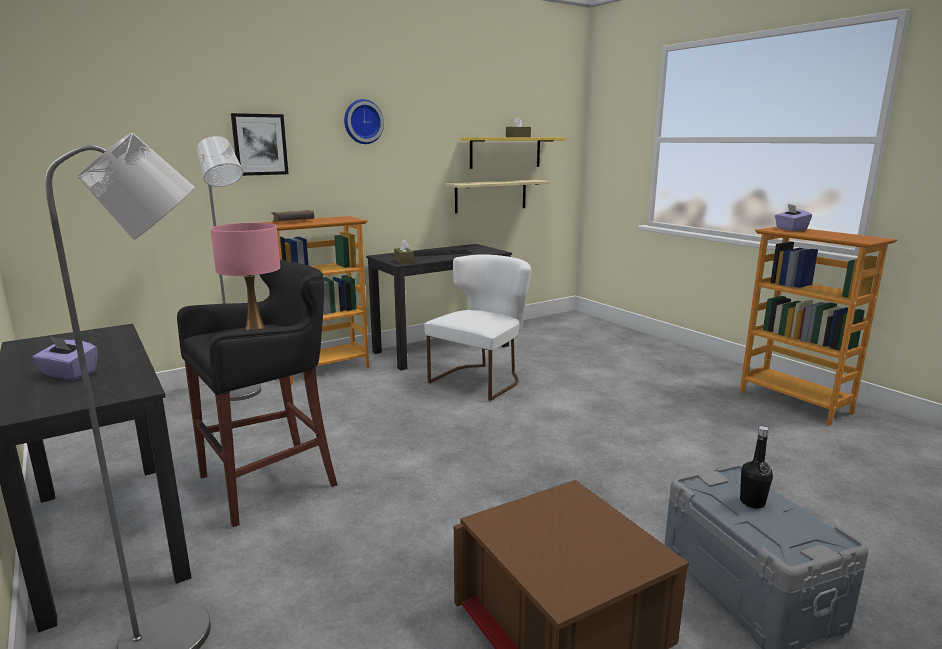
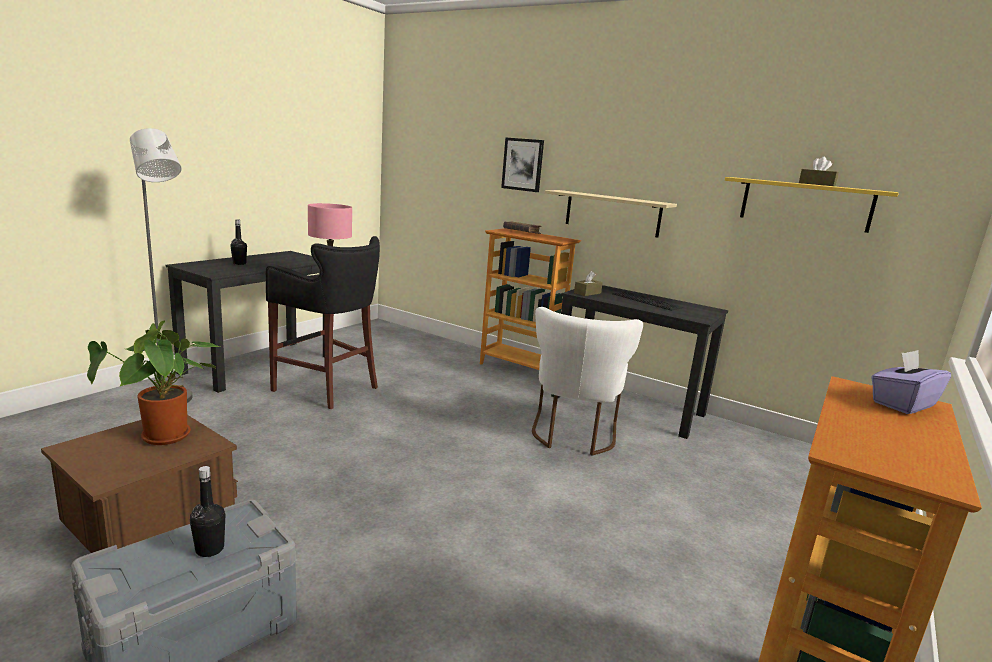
camera: 65 degrees right, 0 degrees up
purple tissue box [33,336,98,380] -> black bottle [231,220,247,265]
grey floor lamp [197,136,261,401] -> none
wall clock [344,99,384,144] -> none
white chair [425,254,531,401] -> white chair turned 90 degrees clockwise [532,307,643,456]
beige shelf [445,180,550,214] -> beige shelf moved to [545,190,677,237]
none -> potted plant [87,321,220,445]

